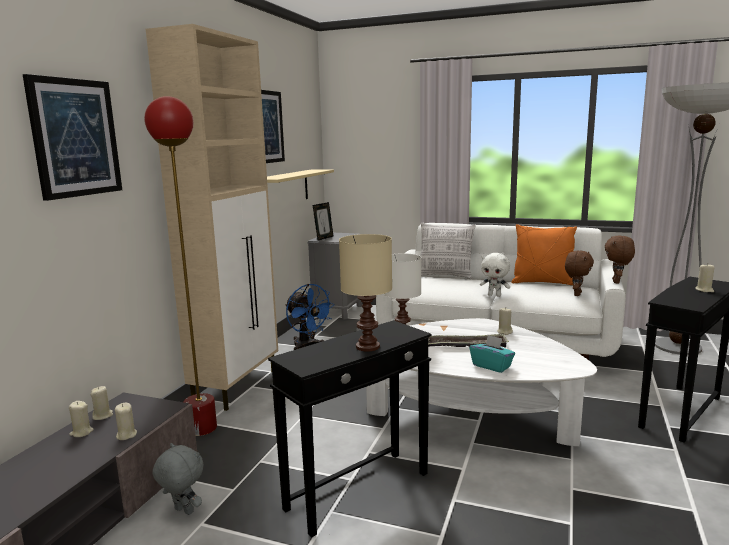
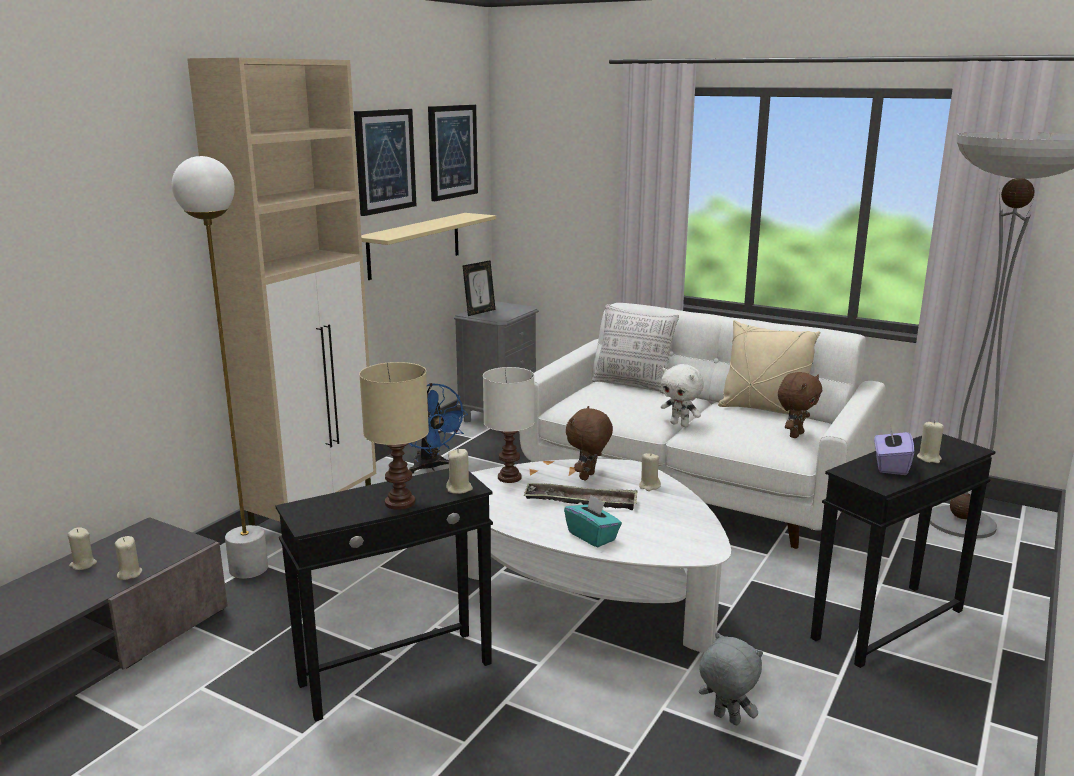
camera: 10 degrees right, 5 degrees up
picture [22,74,122,201] -> picture moved to [428,105,478,201]
beige candle [90,386,113,420] -> beige candle moved to [446,449,473,494]
red floor lamp [144,96,217,436] -> white floor lamp [172,156,268,579]
grey plush toy [153,443,204,515] -> grey plush toy moved to [699,632,763,726]
orange pillow [511,224,577,285] -> beige pillow [718,320,820,418]
brown plush toy [605,236,635,284] -> brown plush toy moved to [566,406,613,480]
none -> purple tissue box [874,424,914,475]

